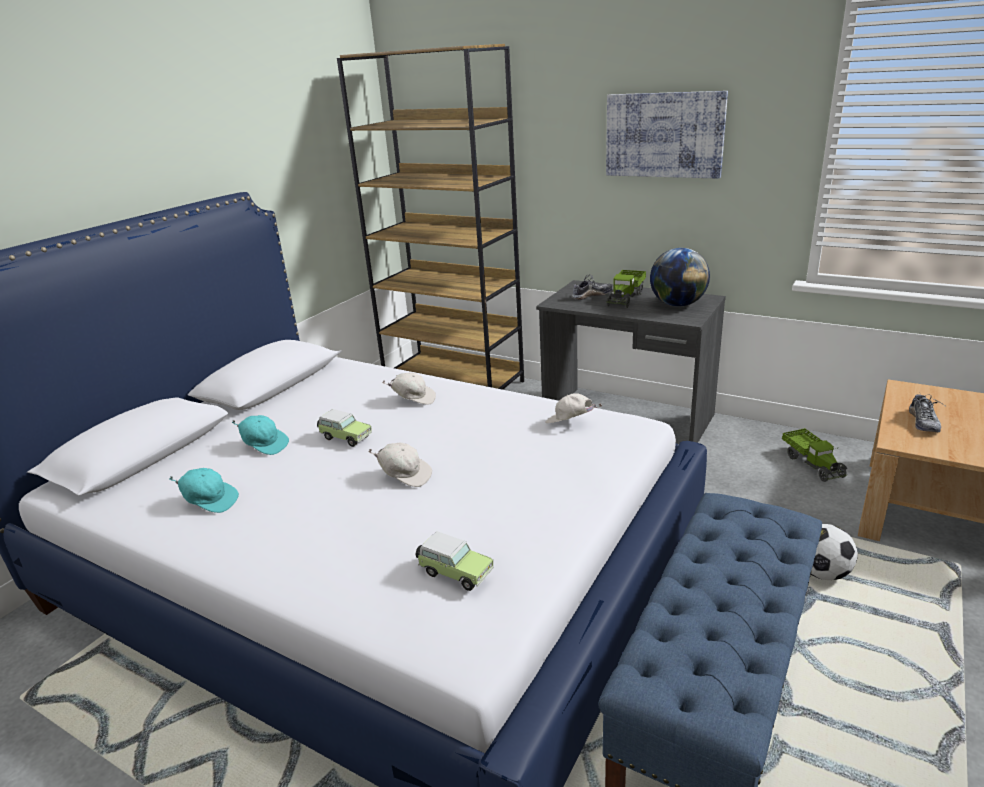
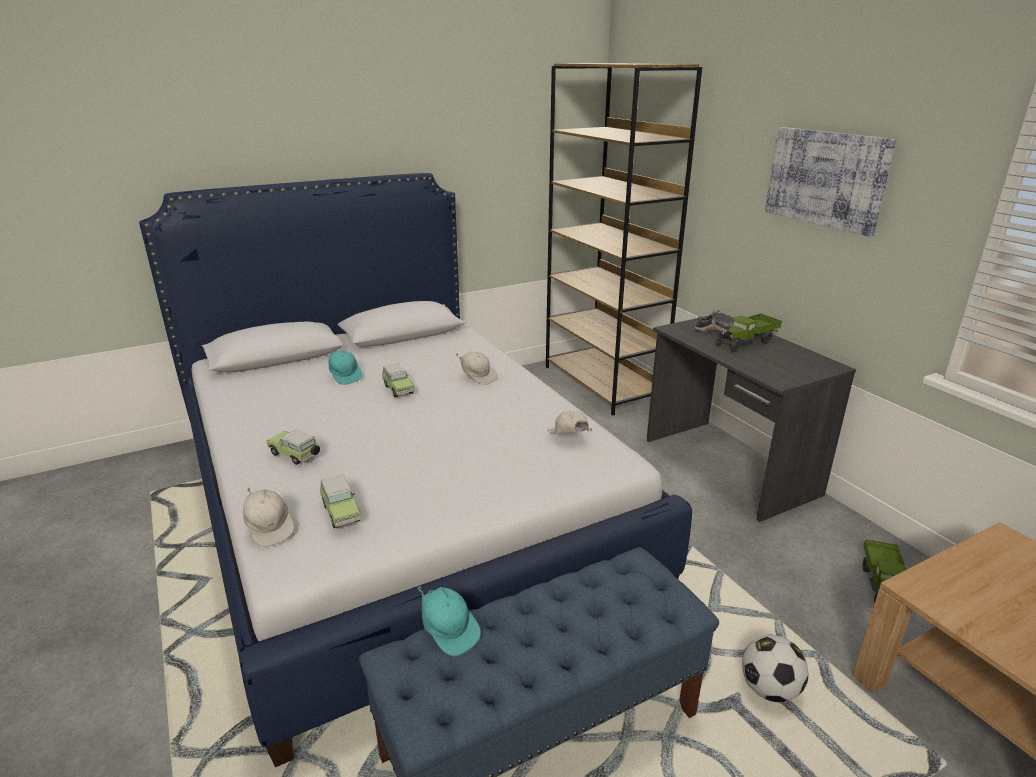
camera: 30 degrees right, 0 degrees up
turquoise cap [170,468,239,513] -> turquoise cap moved to [417,586,481,656]
white cap [368,443,432,487] -> white cap moved to [243,488,294,547]
globe [650,248,710,306] -> none
shoe [909,394,945,432] -> none
none -> toy car [266,429,320,465]

